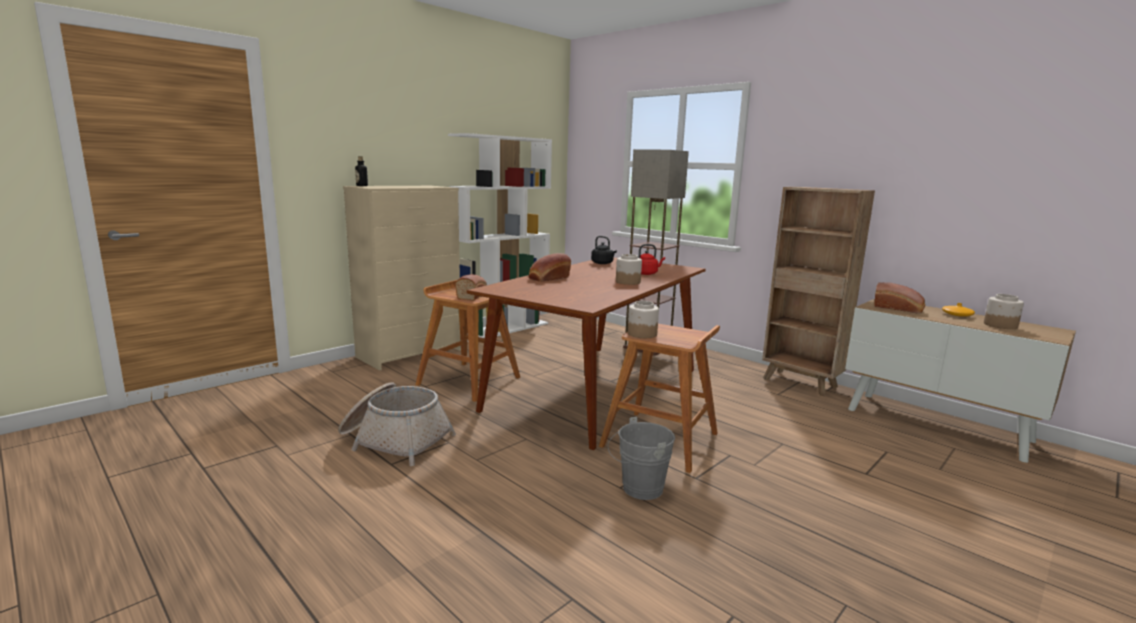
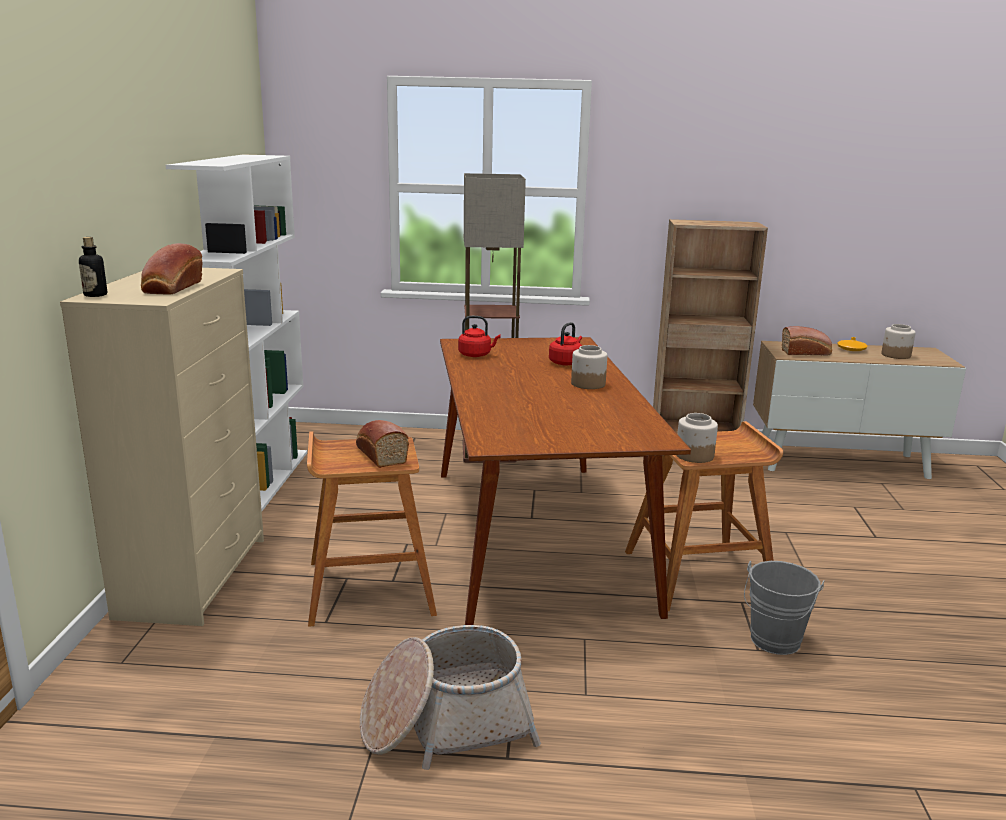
camera: 40 degrees left, 5 degrees up
bread [529,253,571,282] -> bread moved to [141,243,202,294]
black kettle [591,236,617,264] -> red kettle [458,316,501,357]

